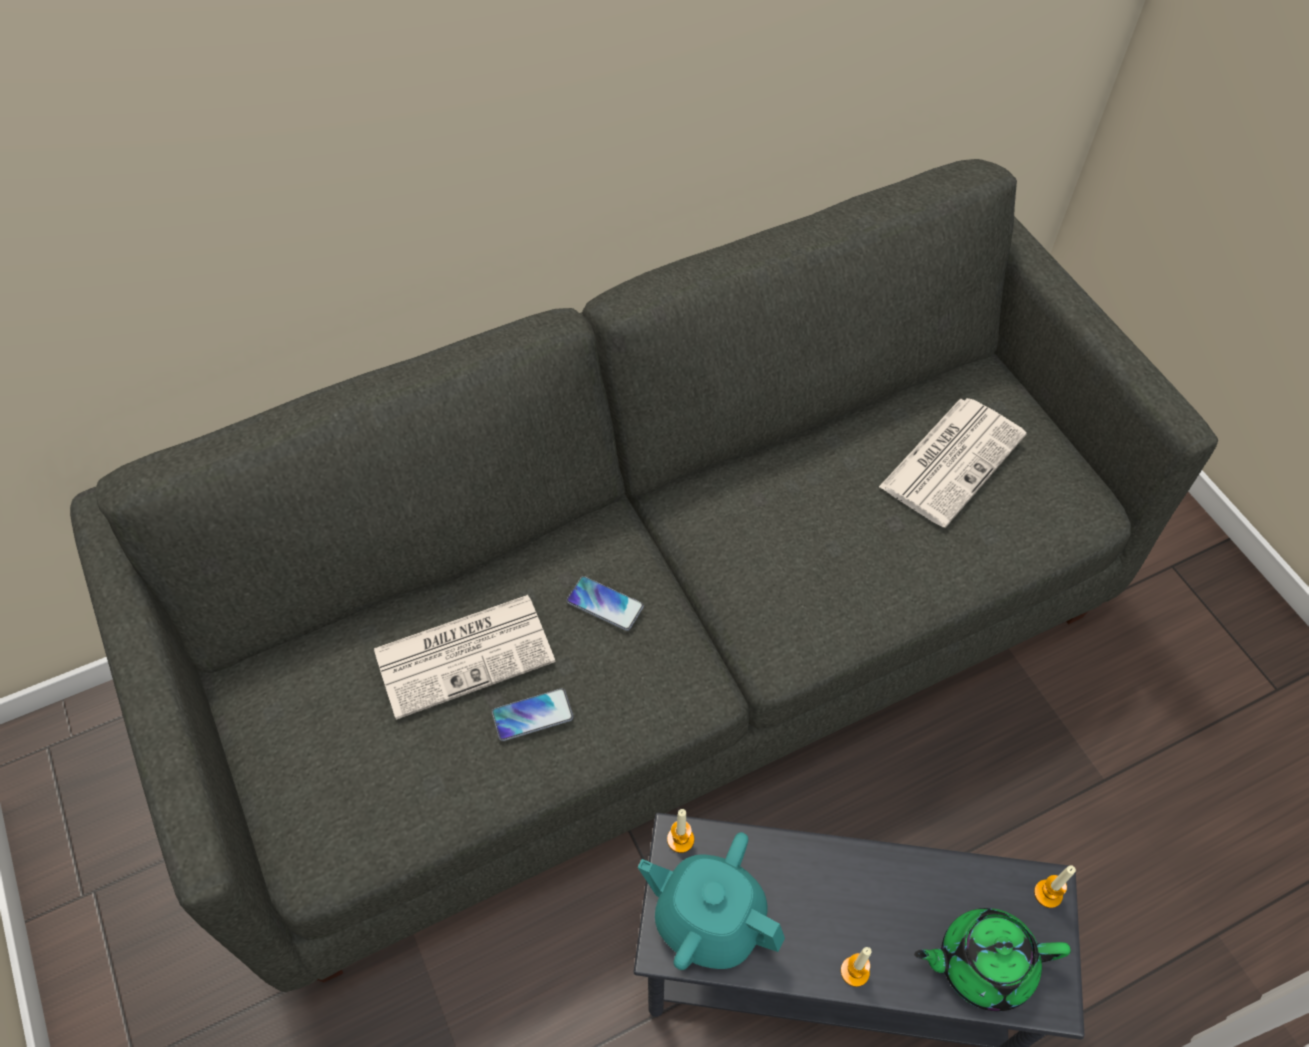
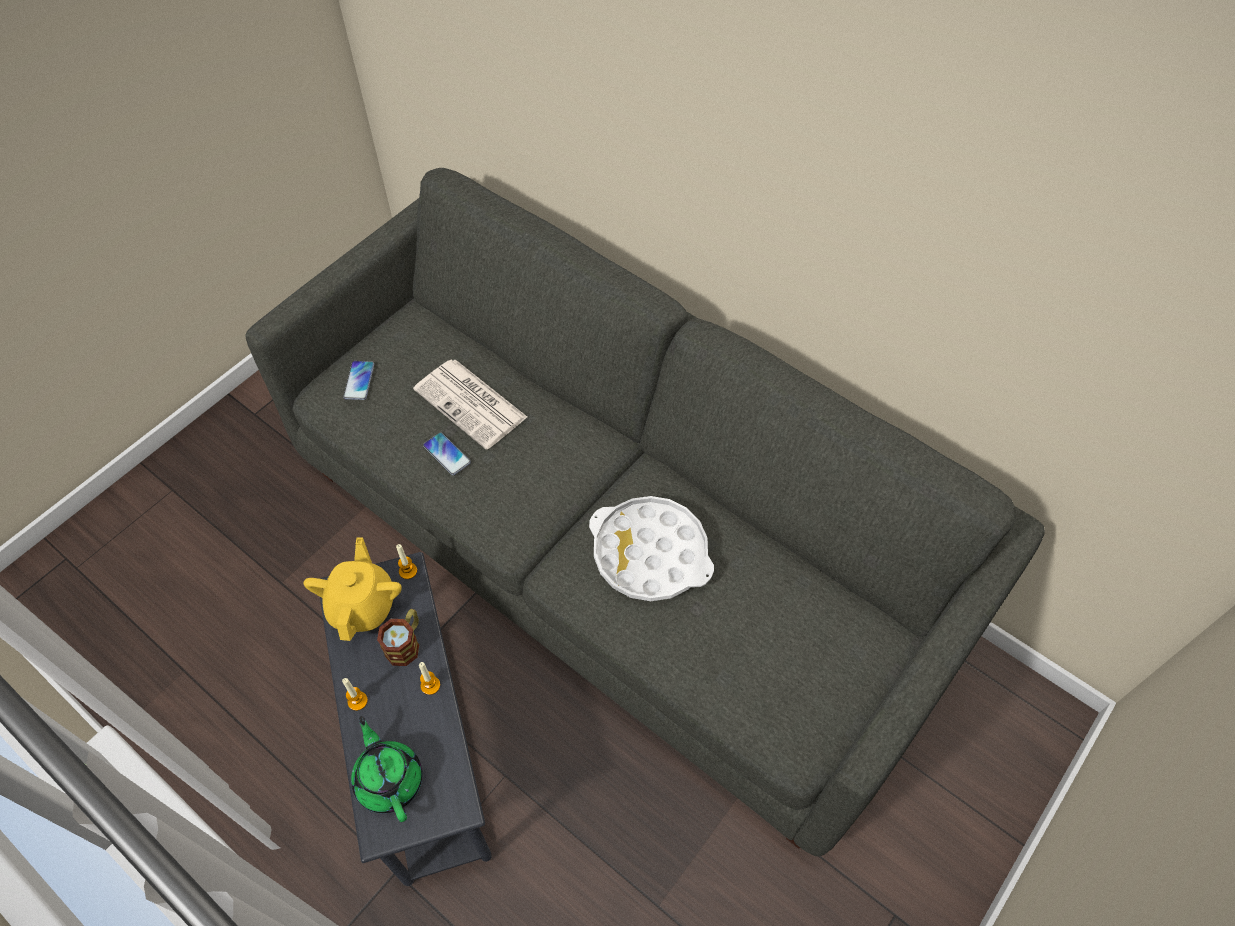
camera: 65 degrees right, 0 degrees up
phone [567,576,644,631] -> phone moved to [343,361,374,400]
turquoise teapot [638,832,785,970] -> yellow teapot [304,538,402,641]
newspaper [879,398,1027,528] -> none
candle [1034,865,1076,908] -> candle moved to [419,662,440,695]
none -> mug [377,609,419,666]
none -> white tray [589,496,714,601]

